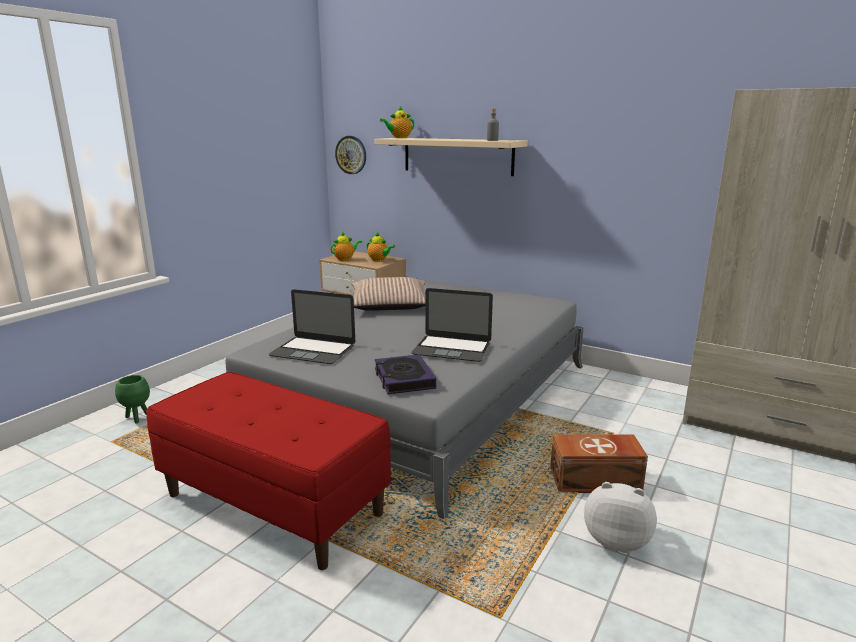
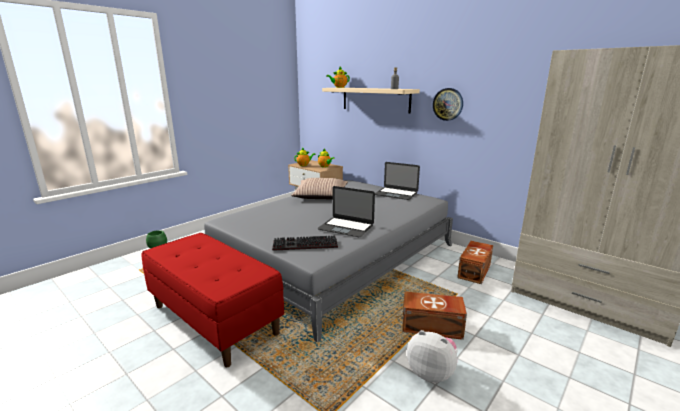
camera: 10 degrees right, 0 degrees up
laptop [269,289,355,364] -> laptop moved to [375,162,420,200]
wall clock [335,136,366,174] -> wall clock moved to [433,88,463,121]
book [375,354,436,394] -> keyboard [272,236,338,251]
none -> brown storage box [457,241,493,284]

